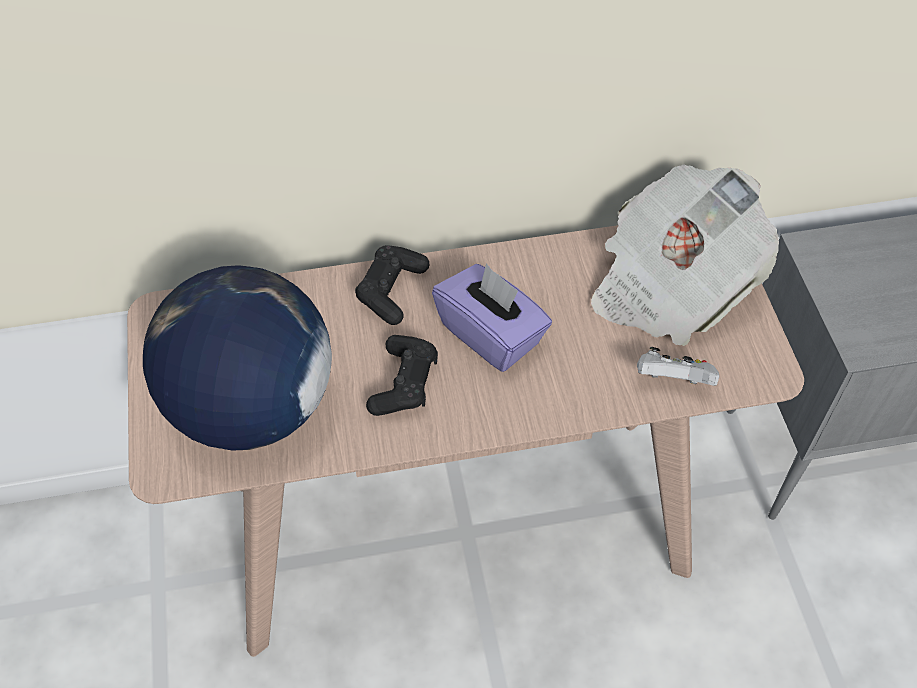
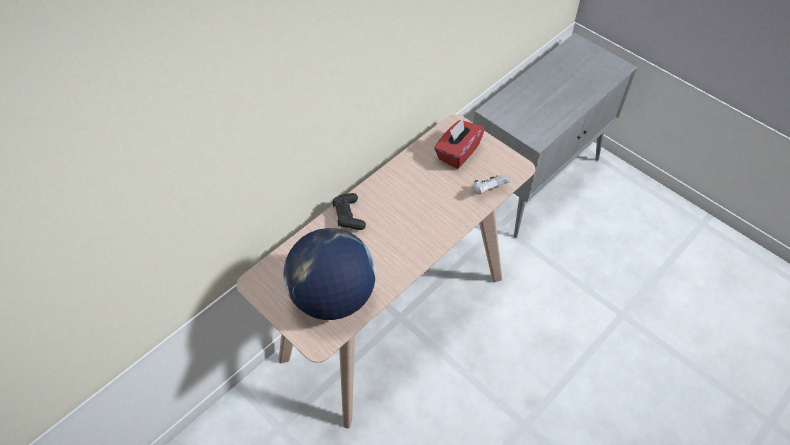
camera: 35 degrees left, 0 degrees up
black game controller [366,335,438,416] -> none
purple tissue box [432,263,552,372] -> none
newspaper [591,164,779,346] -> red tissue box [434,119,485,169]

